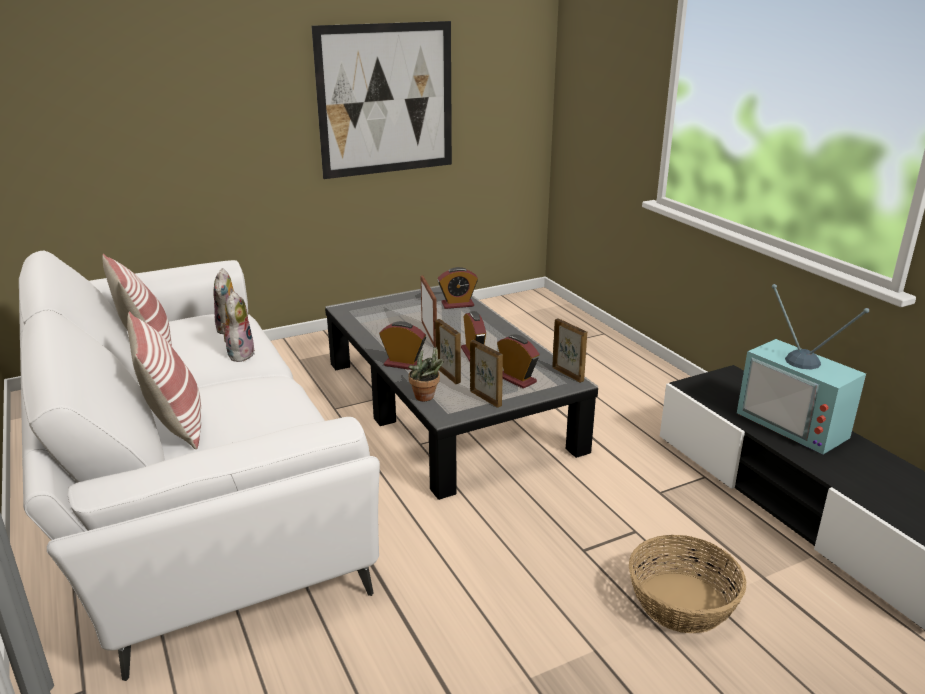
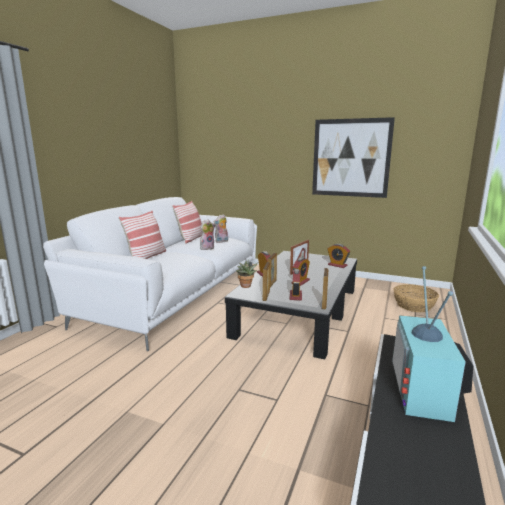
camera: 50 degrees right, 10 degrees down
basket [629,535,746,633] -> basket moved to [393,284,439,312]

